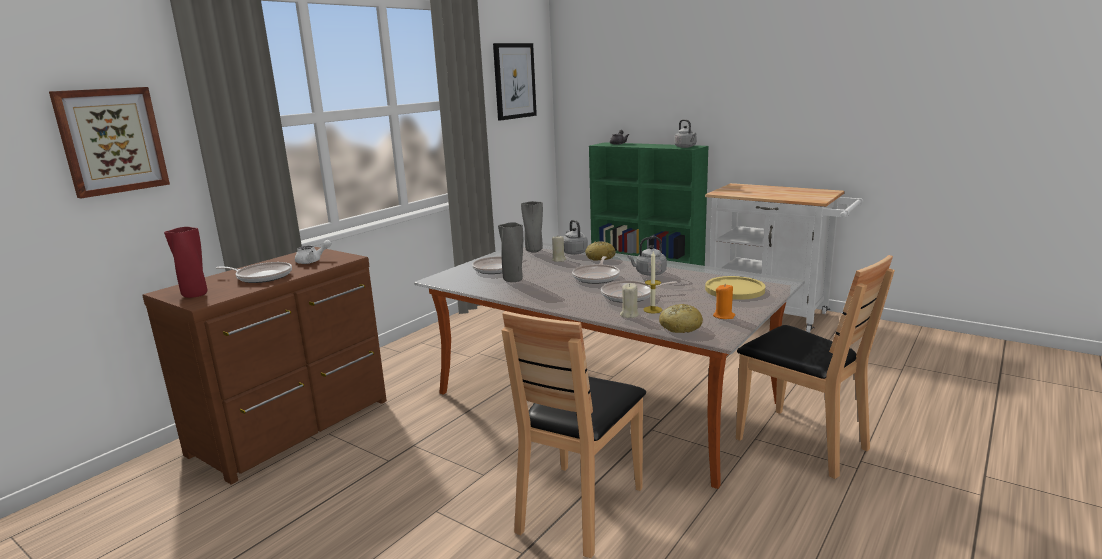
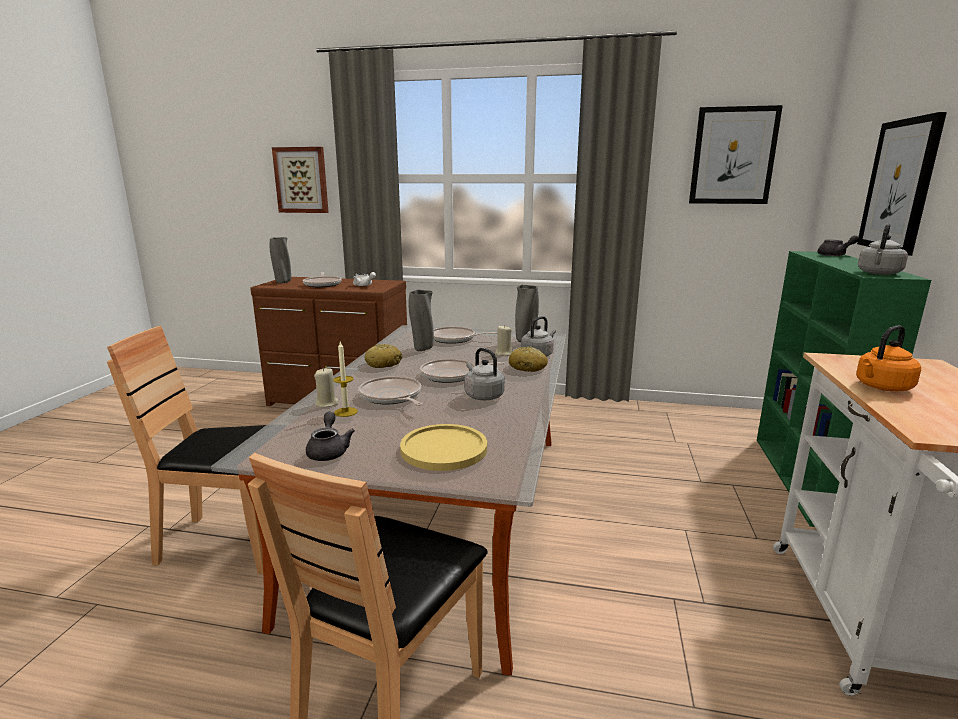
camera: 65 degrees right, 0 degrees up
red vase [164,227,207,298] -> grey vase [270,237,291,283]
bread [659,304,703,333] -> bread moved to [364,344,402,368]
orange candle [713,285,735,319] -> grey teapot [306,412,355,461]
none -> orange kettle [856,325,921,391]
none -> picture [857,112,947,256]

